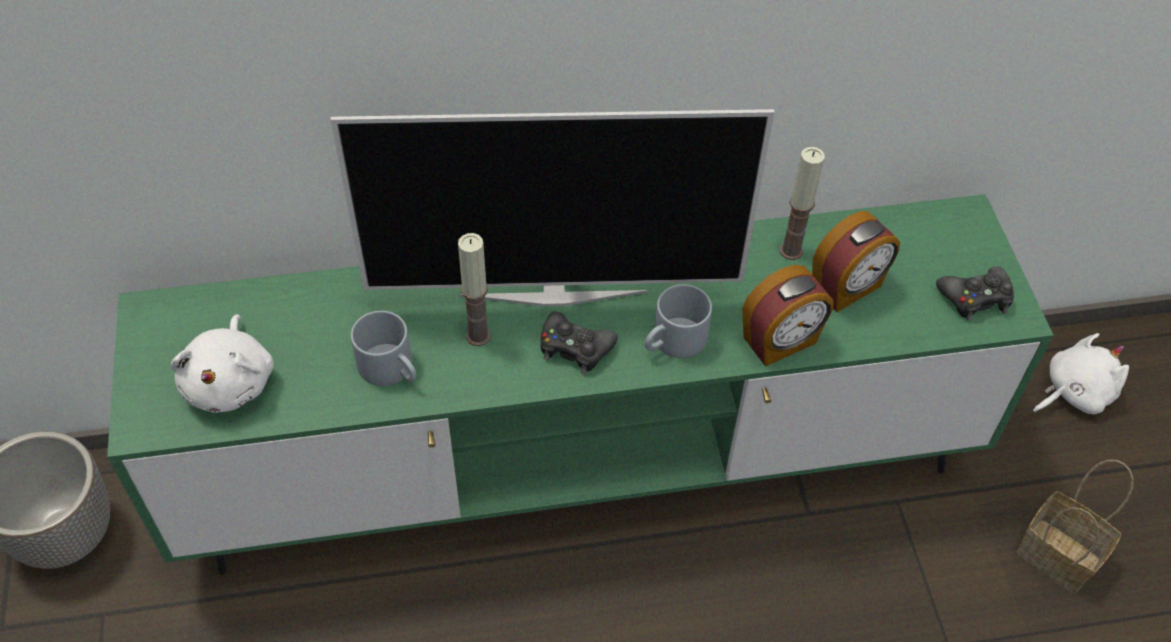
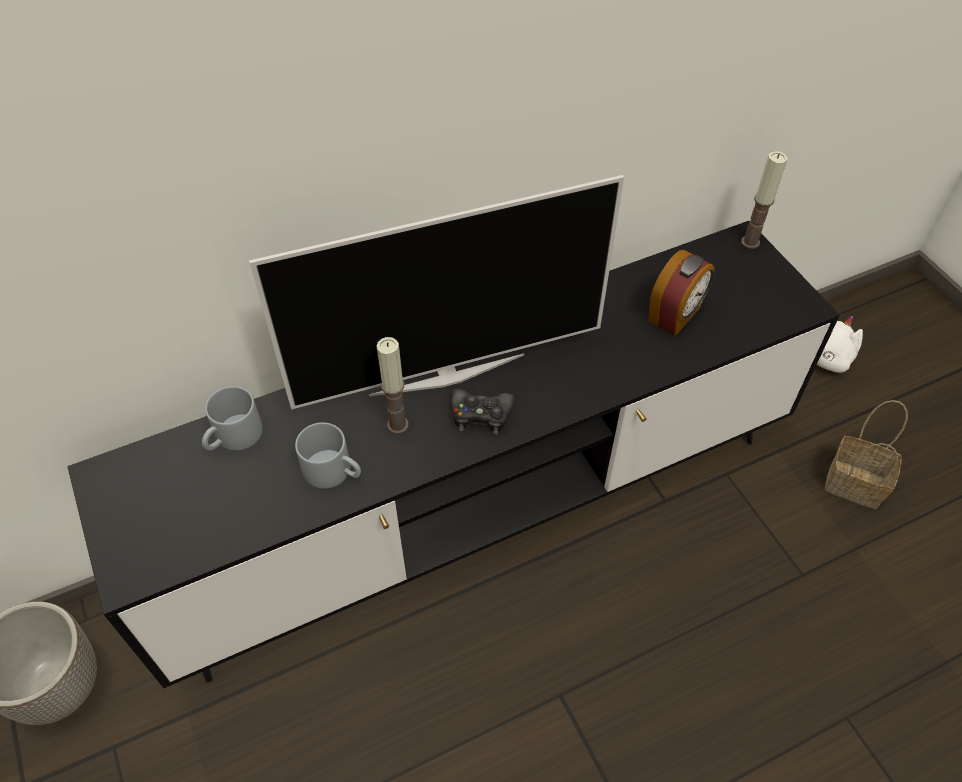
camera: 15 degrees left, 0 degrees up
green tv stand [107,194,1053,574] -> black tv stand [67,221,840,688]
white plush toy [171,315,274,413] -> none
grey mug [644,284,712,358] -> grey mug moved to [202,386,263,451]
alarm clock [742,265,833,367] -> none
candle [779,147,825,260] -> candle moved to [741,151,787,249]
black game controller [936,266,1014,321] -> none

